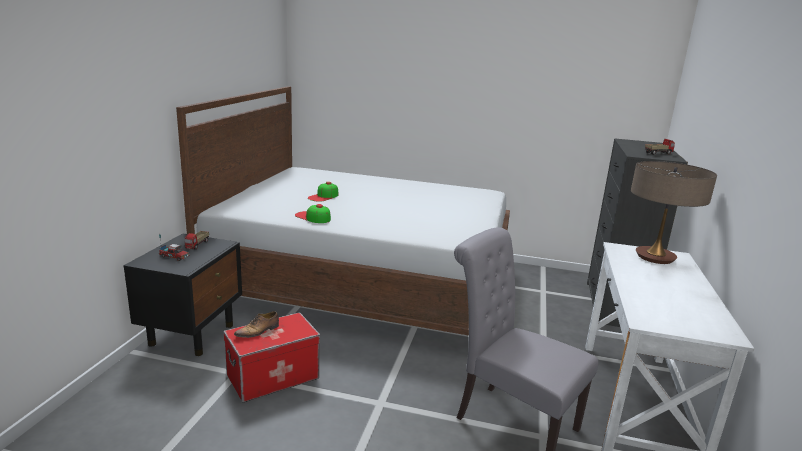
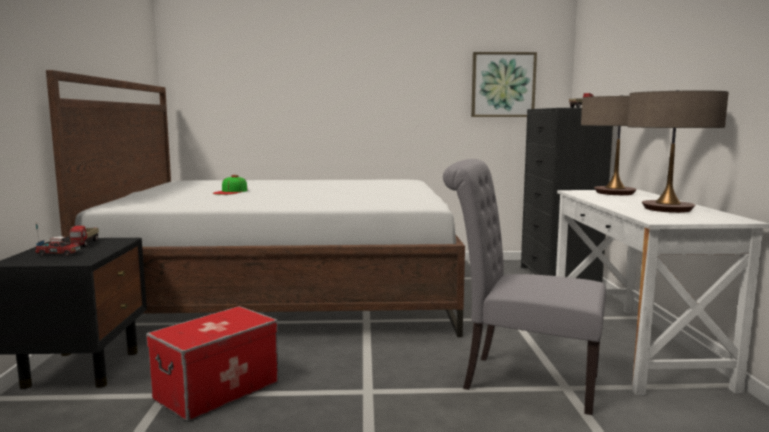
camera: 15 degrees left, 10 degrees down
shoe [234,311,279,338] -> none
cap [295,204,331,223] -> none
none -> picture [471,52,537,117]
none -> table lamp [627,90,729,213]

